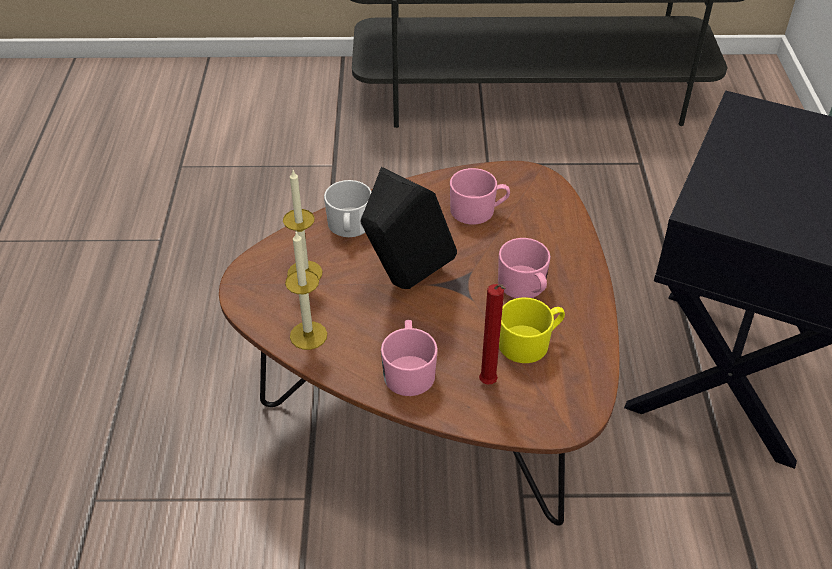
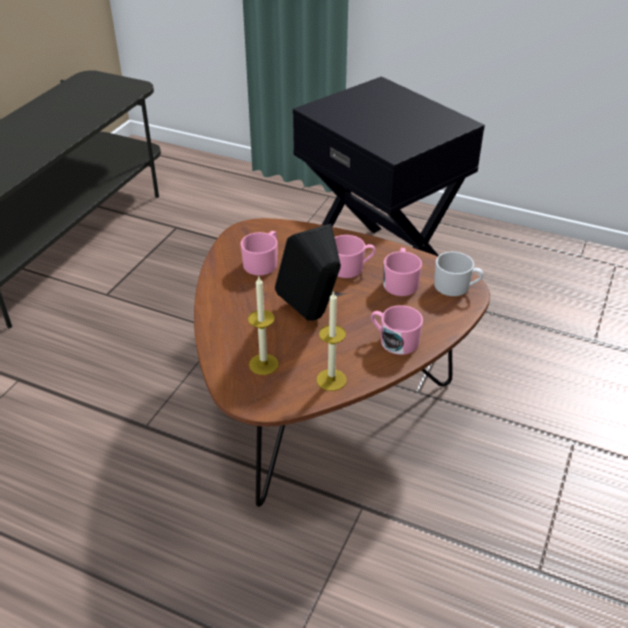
camera: 65 degrees left, 5 degrees down
white mug [324,180,372,237] -> white mug moved to [434,252,483,296]
red candle [479,284,506,385] -> none
yellow mug [499,297,565,363] -> pink mug [383,248,422,296]

